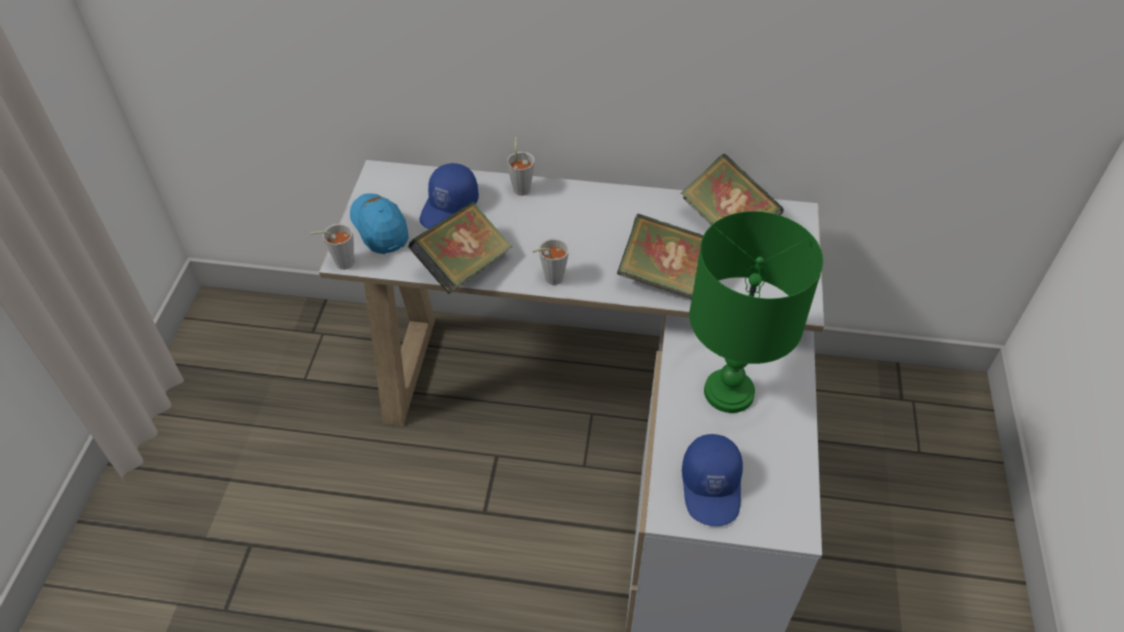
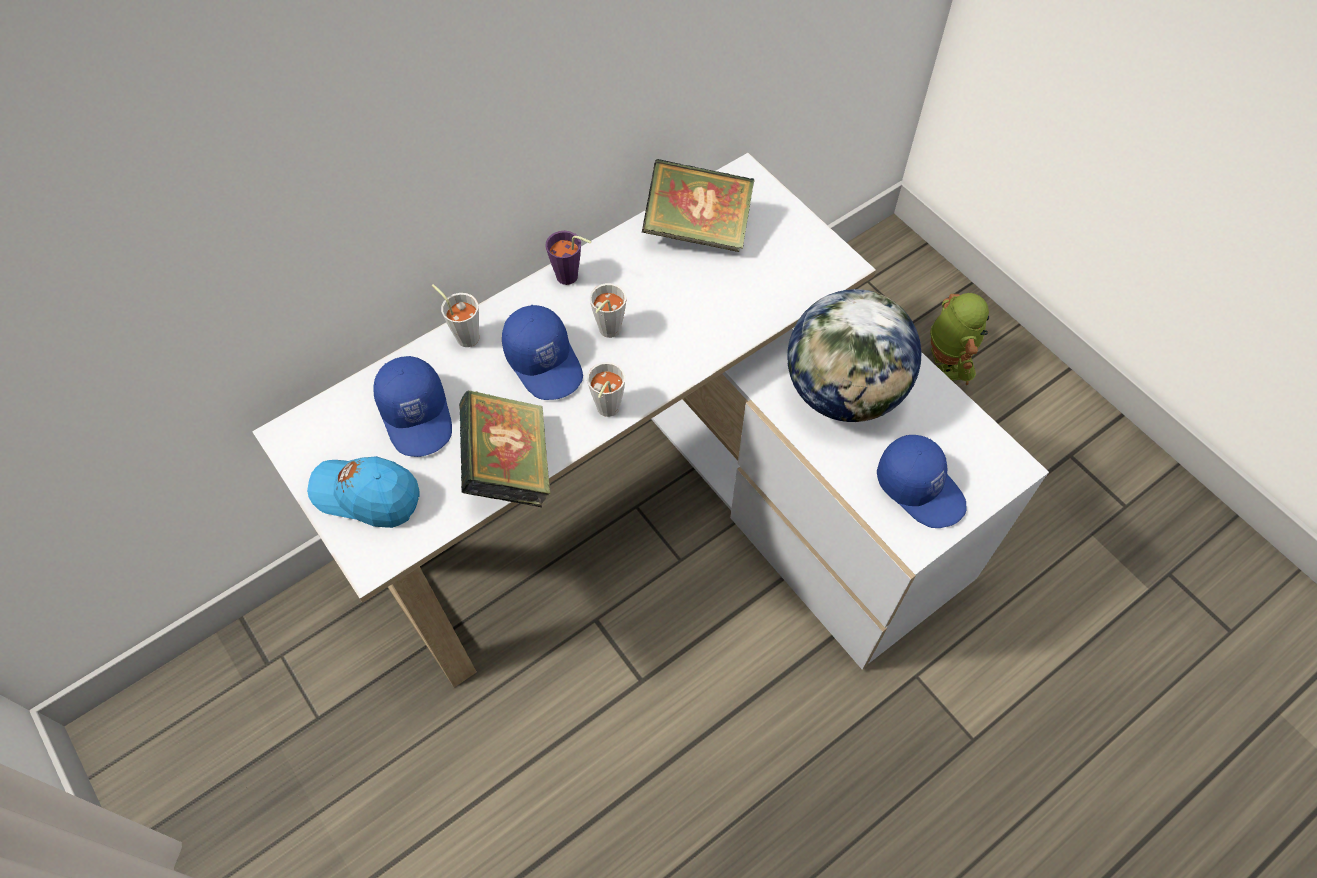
camera: 45 degrees left, 10 degrees up
grey cup [311,223,354,270] -> grey cup moved to [590,283,627,338]
book [617,214,704,299] -> none
green table lamp [689,211,823,413] -> globe [787,289,921,422]
none -> blue cap [502,305,583,400]
none -> purple cup [545,231,591,285]
none -> toy robot [930,293,989,385]

